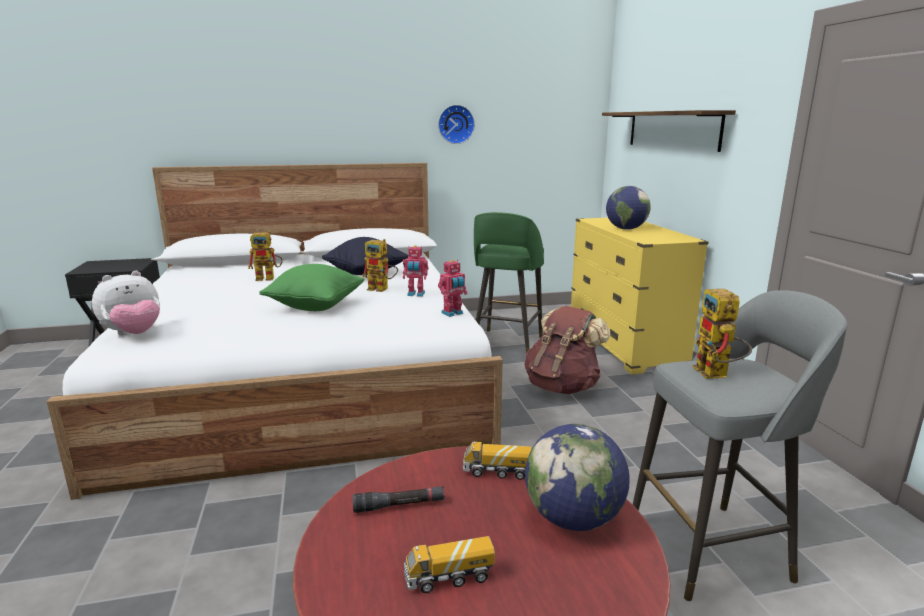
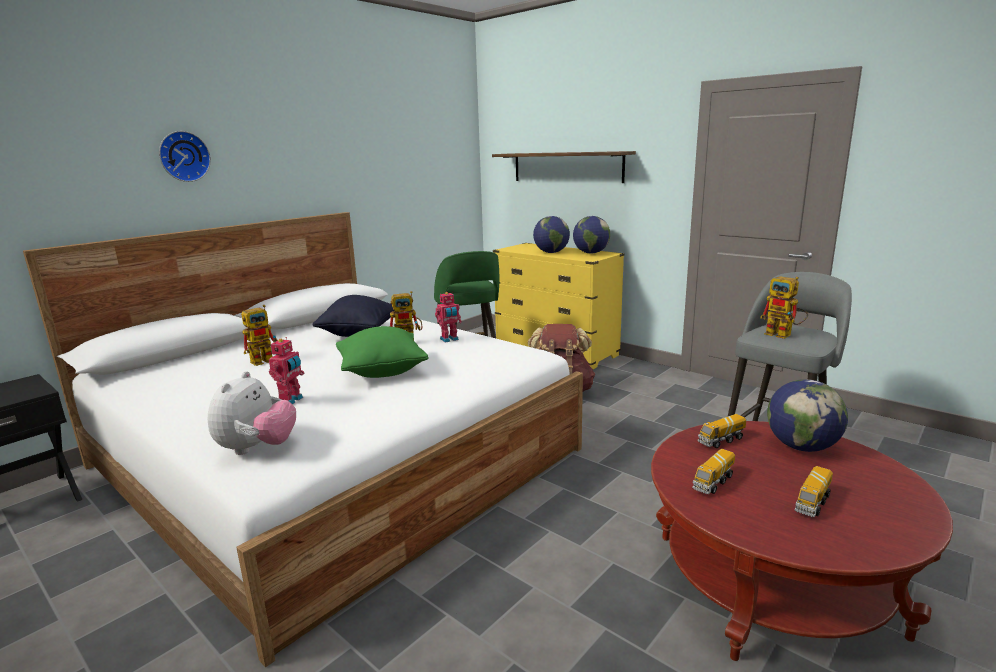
camera: 35 degrees left, 0 degrees up
black flashlight [353,486,445,513] -> toy truck [692,449,735,494]
wall clock [438,105,475,144] -> wall clock moved to [159,131,211,182]
toy robot [438,260,467,317] -> toy robot moved to [269,337,304,404]
none -> globe [573,216,610,254]

